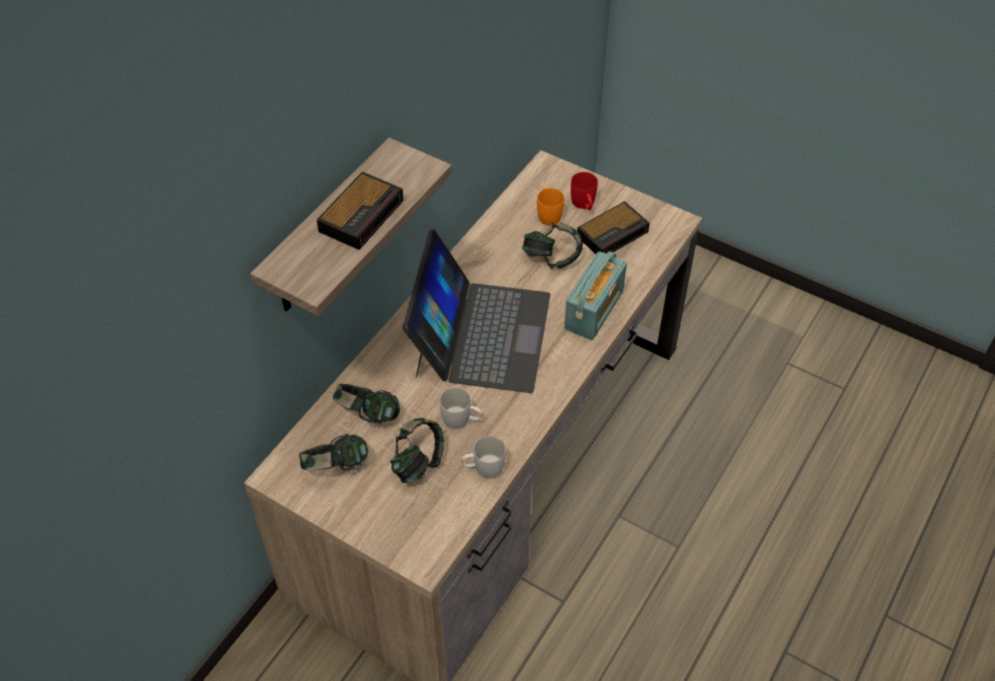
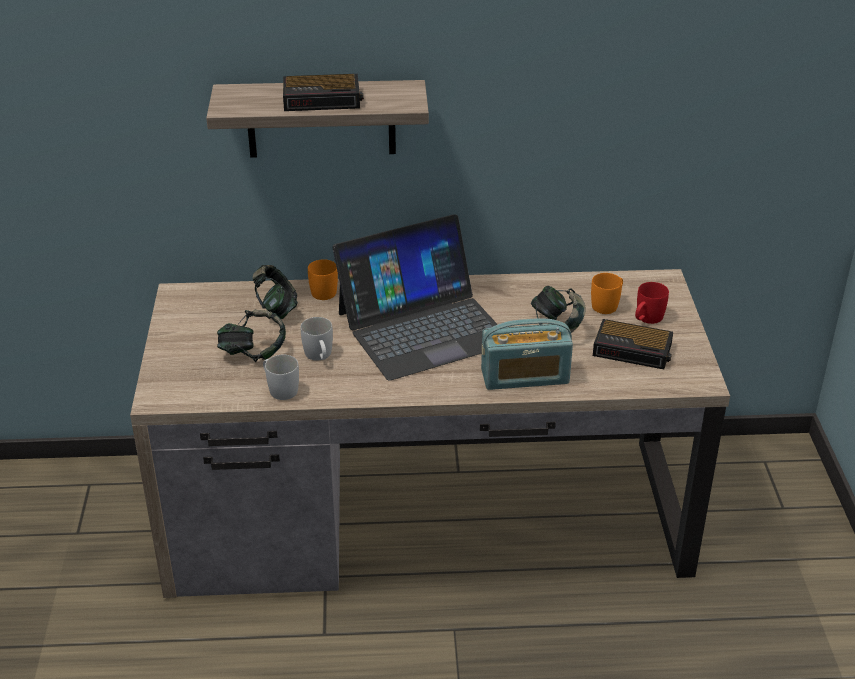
camera: 55 degrees right, 15 degrees down
headphones [299,434,368,470] -> none
none -> orange mug [308,259,338,300]

